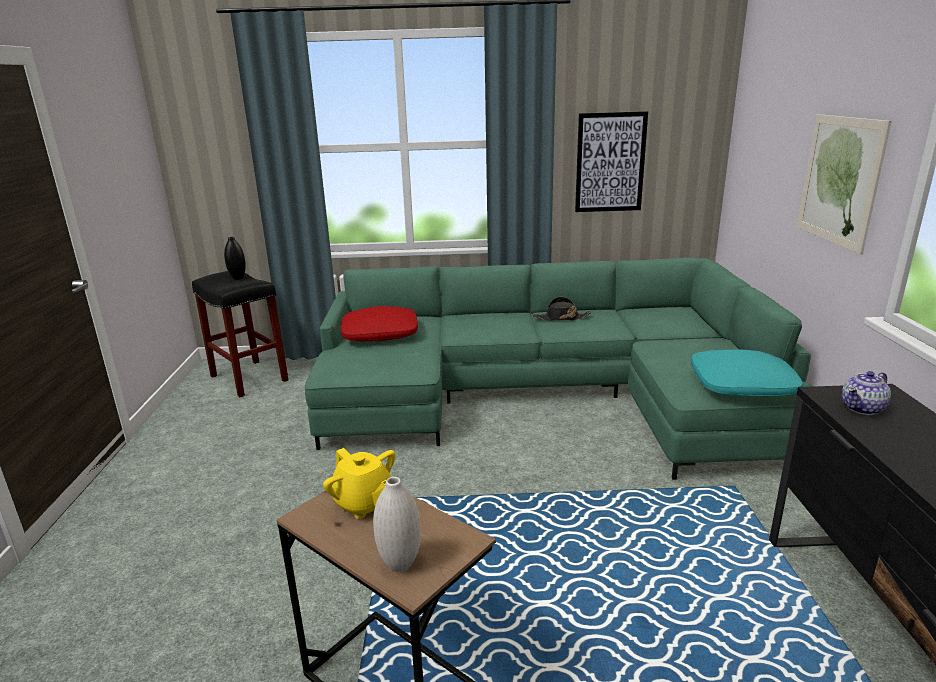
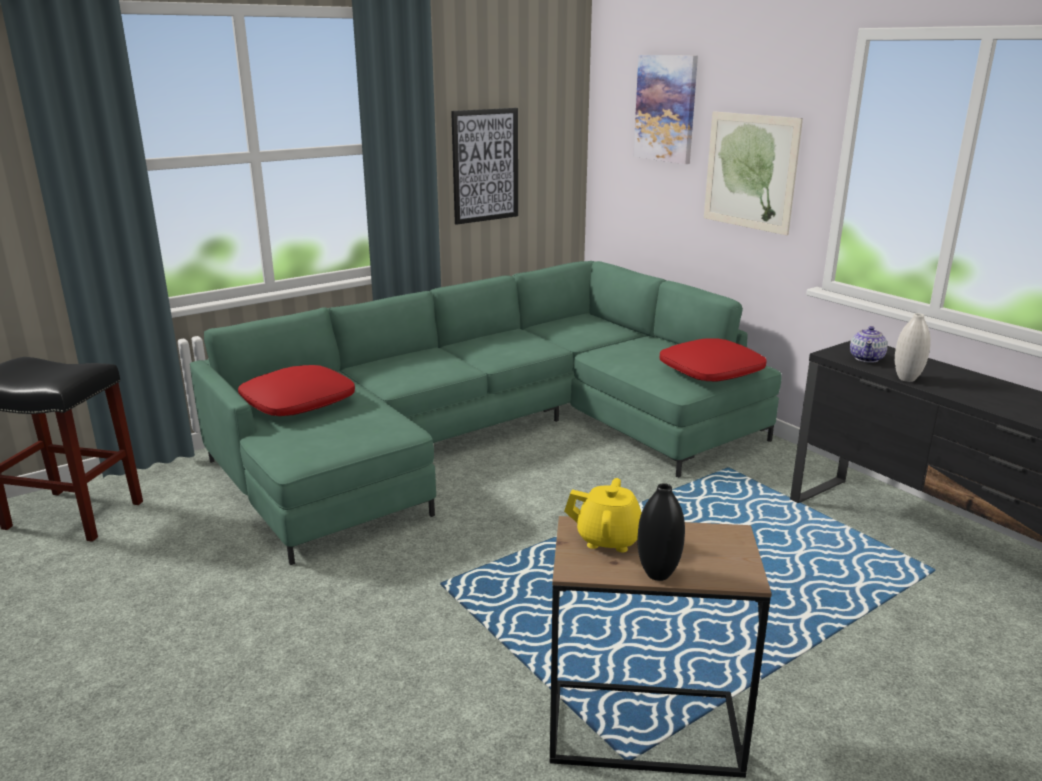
camera: 35 degrees left, 0 degrees up
black vase [224,237,246,280] -> black vase moved to [638,483,685,581]
white vase [373,477,421,572] -> white vase moved to [895,313,931,382]
black hat [533,297,591,321] -> none
turquoise pillow [691,349,803,397] -> red pillow [660,338,767,381]
none -> picture [633,55,698,164]

